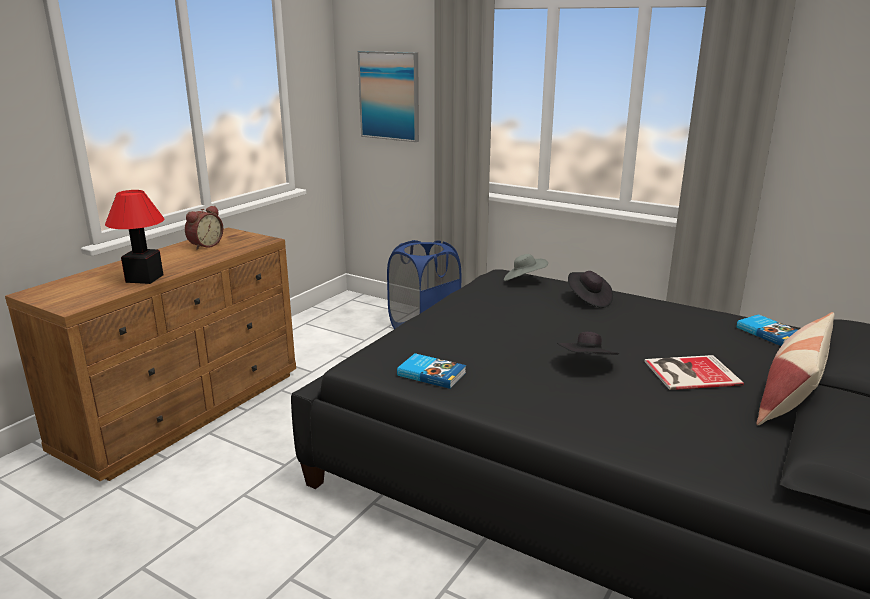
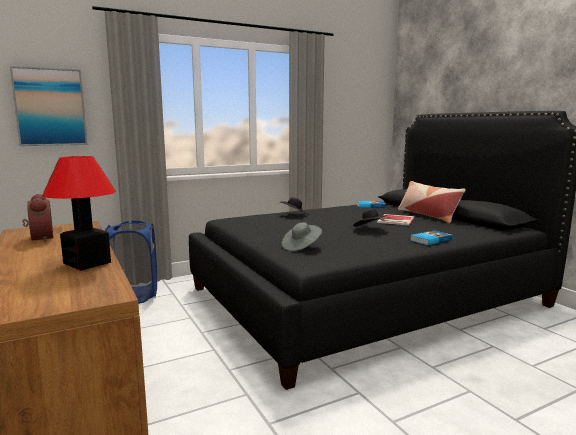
camera: 60 degrees left, 10 degrees down
book [397,353,466,389] -> book moved to [410,230,453,245]
grey hat [504,254,548,281] -> grey hat moved to [282,222,322,251]

